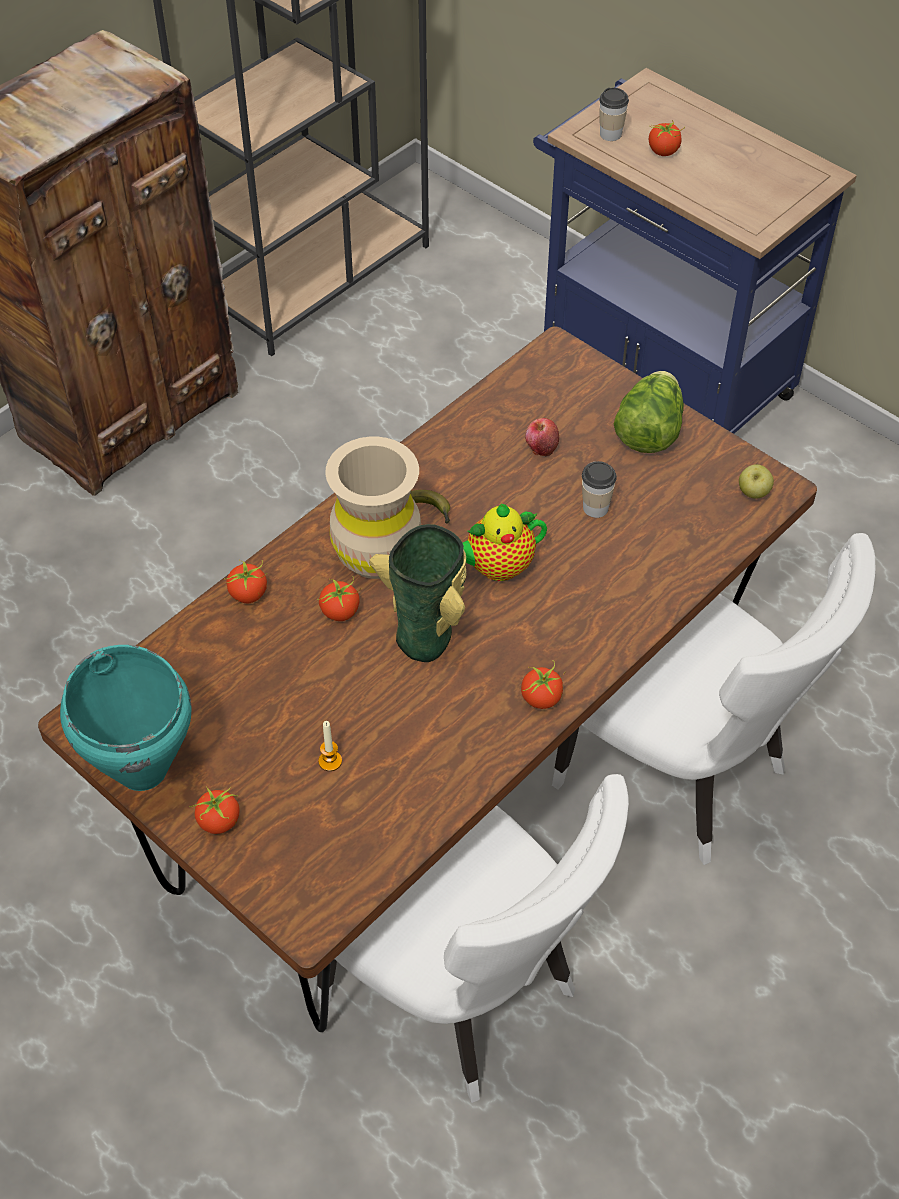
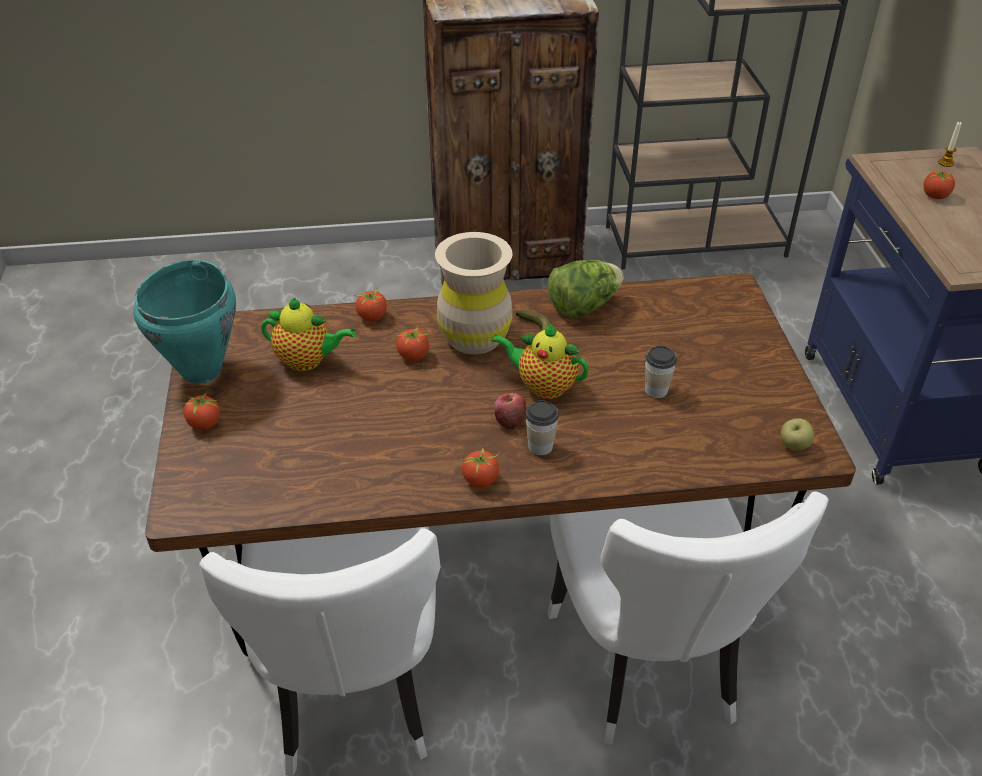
camera: 40 degrees right, 10 degrees down
candle [318,721,342,771] -> candle moved to [938,122,962,167]
vase [369,524,467,662] -> none
apple [525,418,559,457] -> apple moved to [494,393,526,430]
cup [599,88,629,141] -> cup moved to [526,400,559,455]
lettuce [614,371,684,453] -> lettuce moved to [547,260,624,318]
none -> teapot [261,297,356,371]

